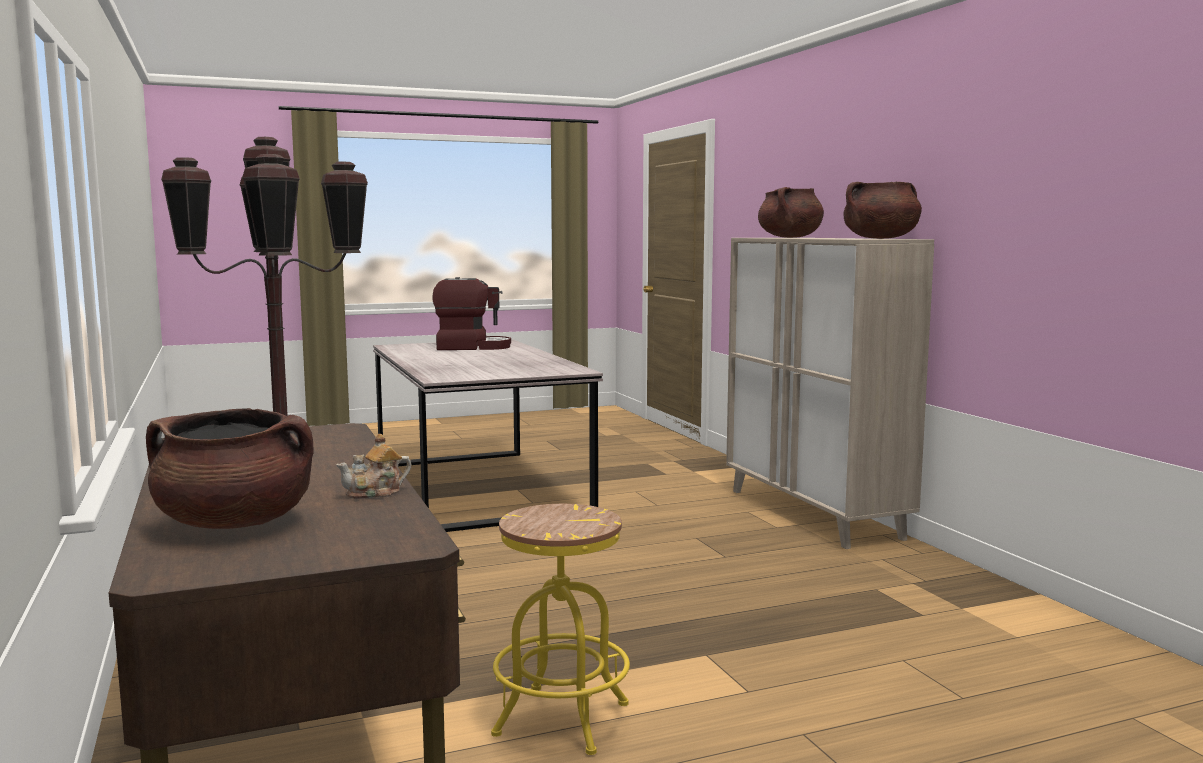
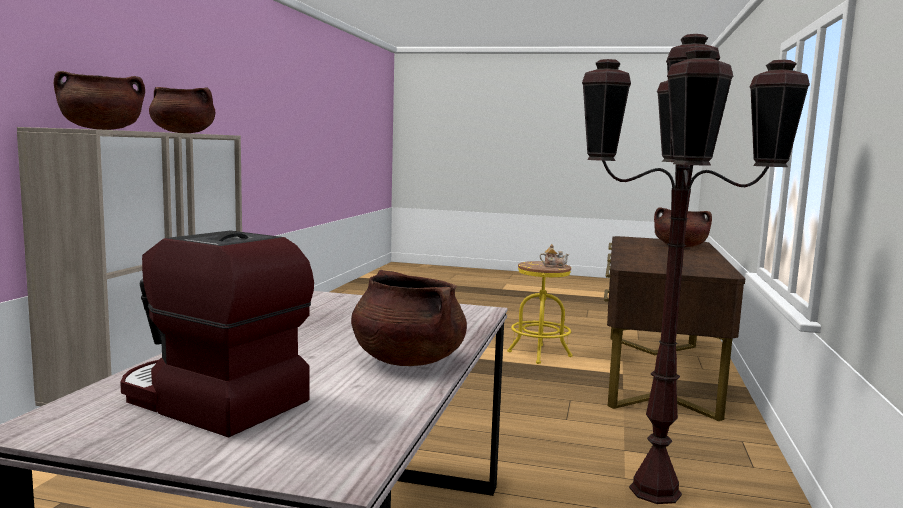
camera: 145 degrees left, 0 degrees up
teapot [336,434,412,499] -> teapot moved to [540,244,569,268]
none -> brown cooking pot [351,270,467,366]

